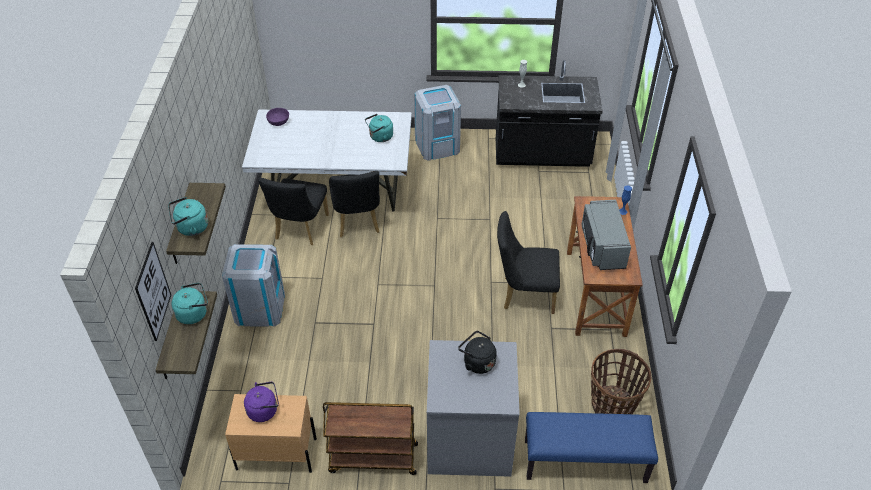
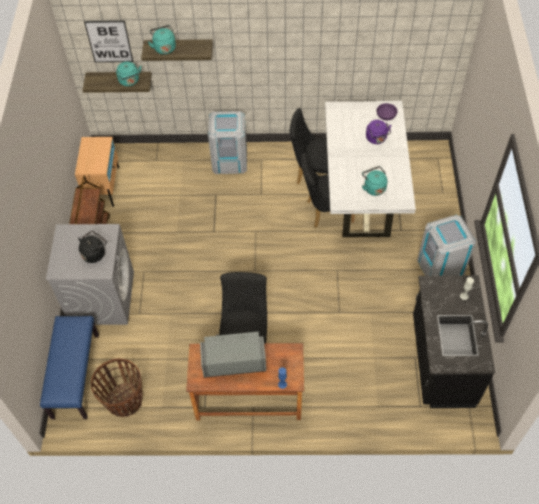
camera: 90 degrees right, 10 degrees up
purple kettle [244,382,279,422] -> purple kettle moved to [366,120,391,144]

